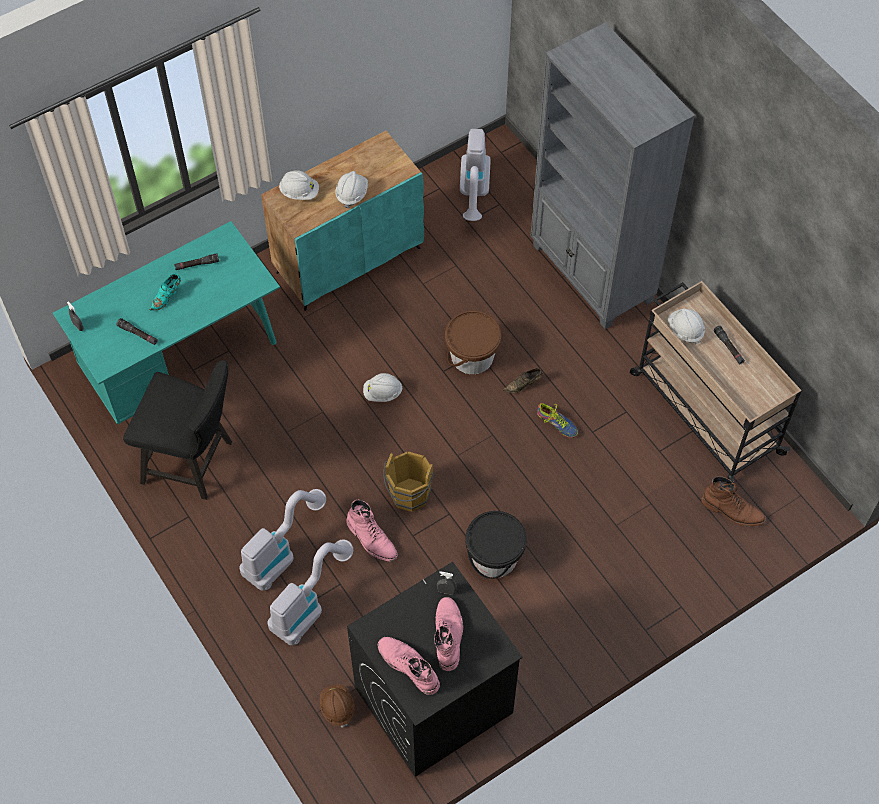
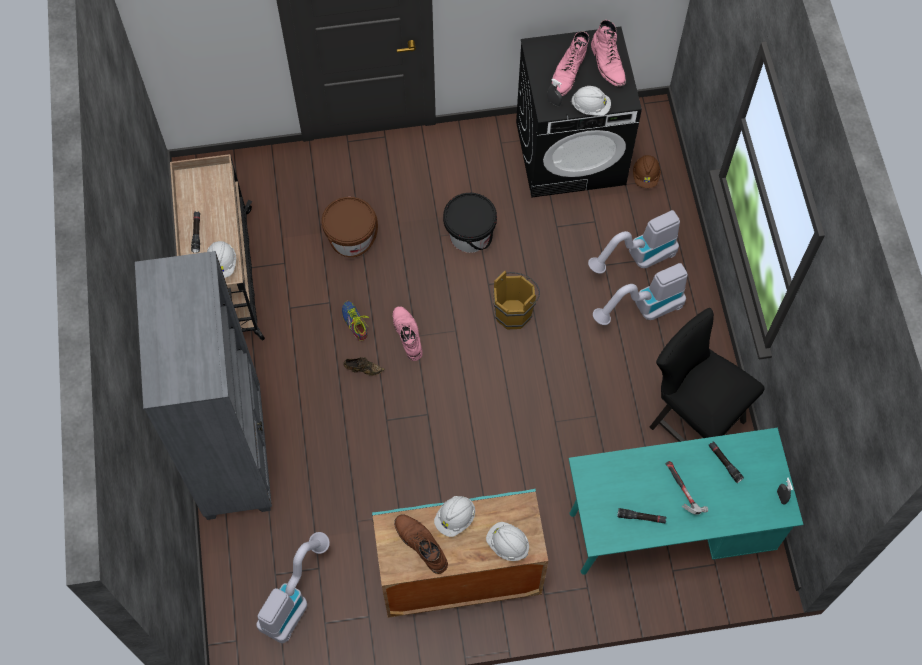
camera: 155 degrees left, 5 degrees up
turquoise shoe [150,274,181,310] -> hammer [666,461,708,514]
pink boot [346,500,398,561] -> pink boot moved to [392,306,423,361]
white hard hat [363,373,403,402] -> white hard hat moved to [571,86,611,116]
brown bucket [445,311,501,374] -> brown bucket moved to [322,197,378,257]
brown boot [701,476,766,526] -> brown boot moved to [394,515,448,574]

